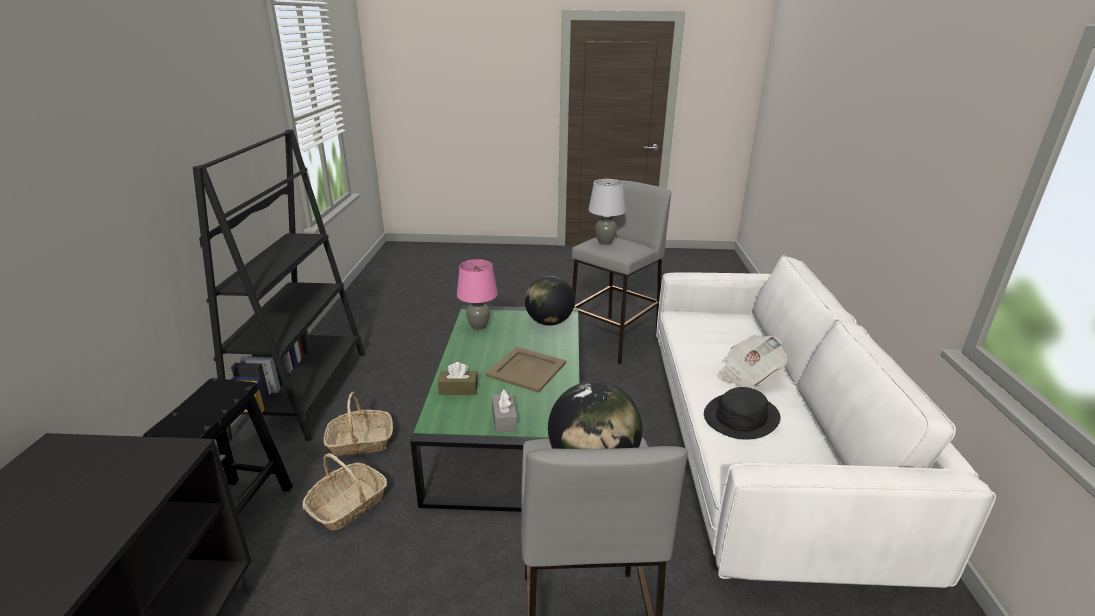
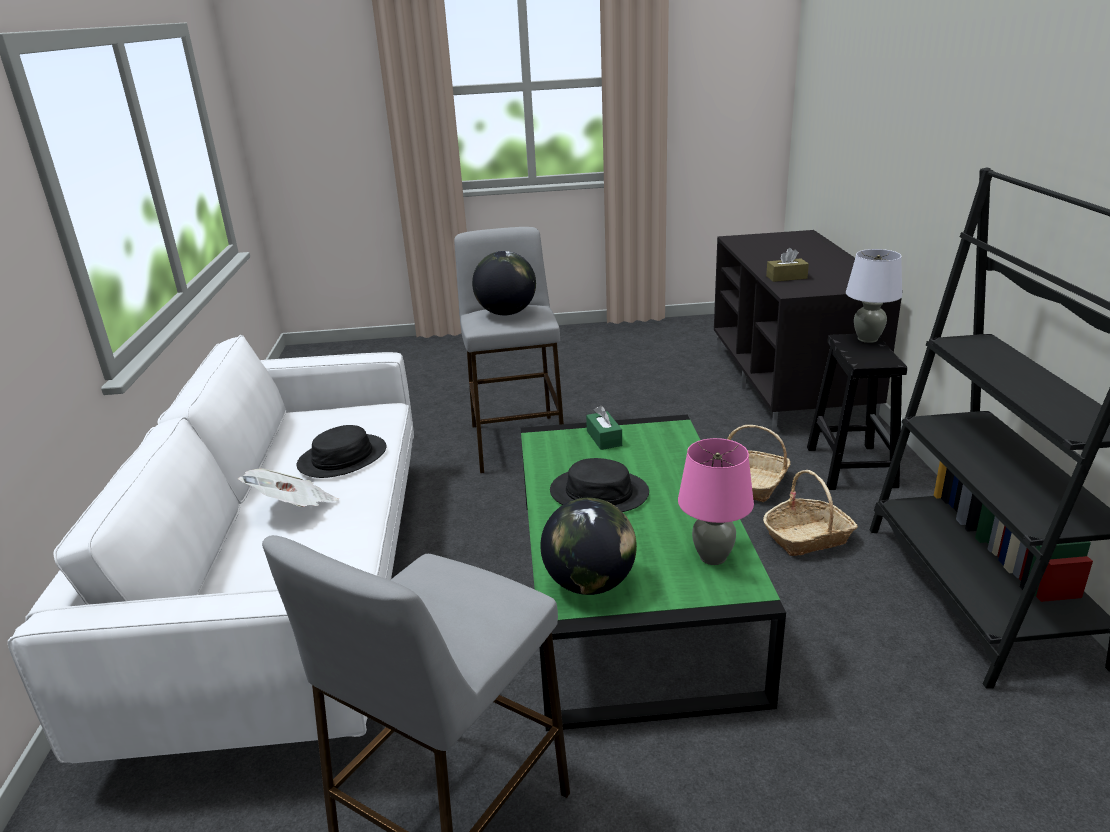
camera: 175 degrees right, 0 degrees up
brown tissue box [438,362,478,395] -> brown tissue box moved to [766,248,809,282]
beige tray [486,347,566,393] -> black hat [550,458,649,512]
grey tissue box [492,389,517,433] -> green tissue box [586,405,622,450]
grey table lamp [588,179,626,245] -> grey table lamp moved to [846,249,902,343]

